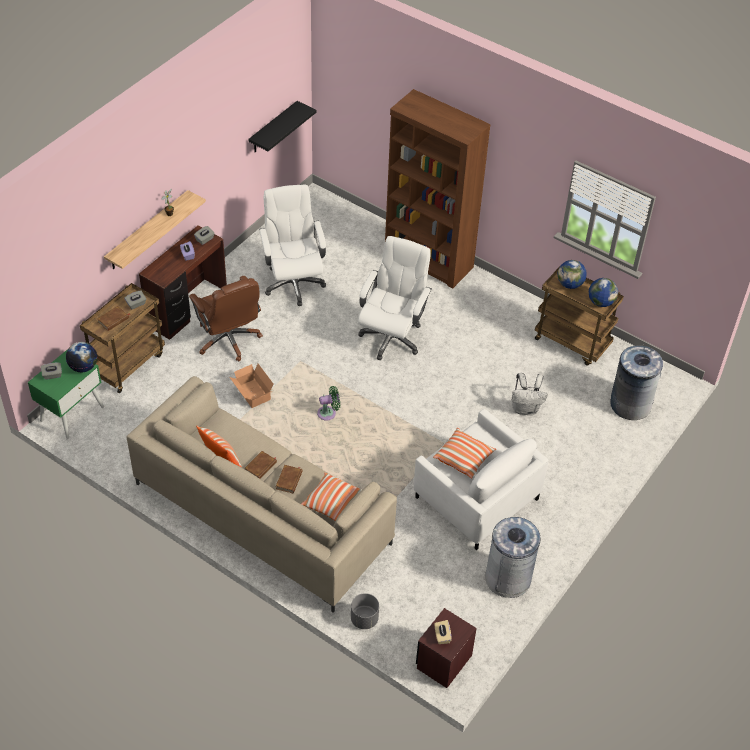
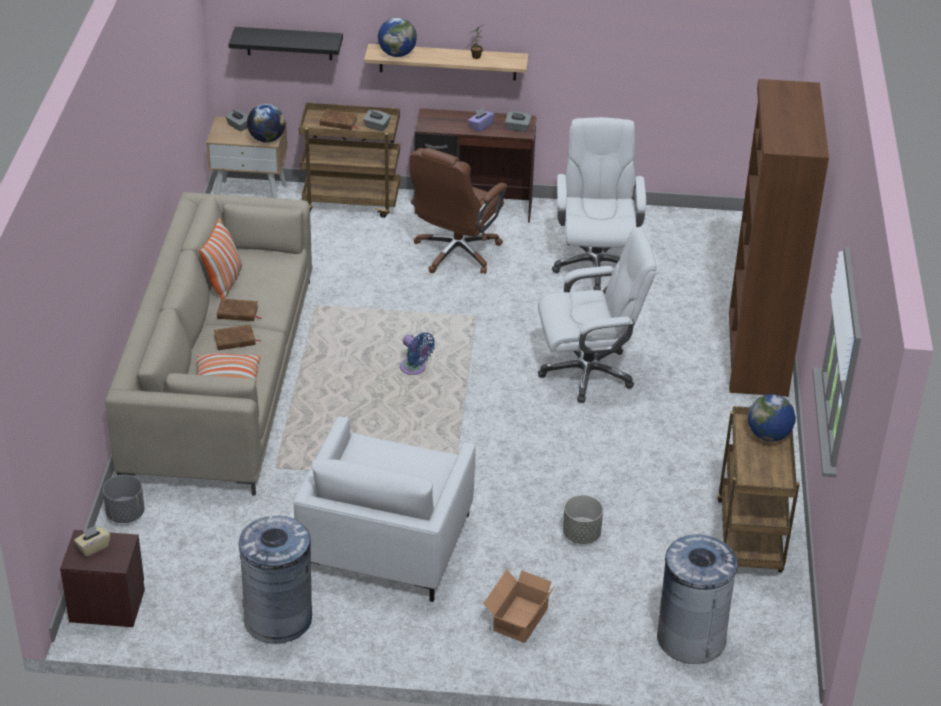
camera: 60 degrees right, 10 degrees down
green nightstand [28,348,104,439] -> beige nightstand [206,117,288,198]
cardboard box [229,364,274,408] -> cardboard box moved to [483,570,556,643]
black shelf [248,101,316,152] -> black shelf moved to [229,27,343,60]
white office chair [259,185,326,306] -> white office chair turned 45 degrees counterclockwise [552,117,646,290]
green fan [317,386,340,421] -> blue fan [400,332,435,375]
pillow [433,428,496,479] -> none
white backpack [512,373,548,415] -> grey planter [563,495,603,544]
globe [589,278,618,307] -> globe moved to [378,17,417,57]

